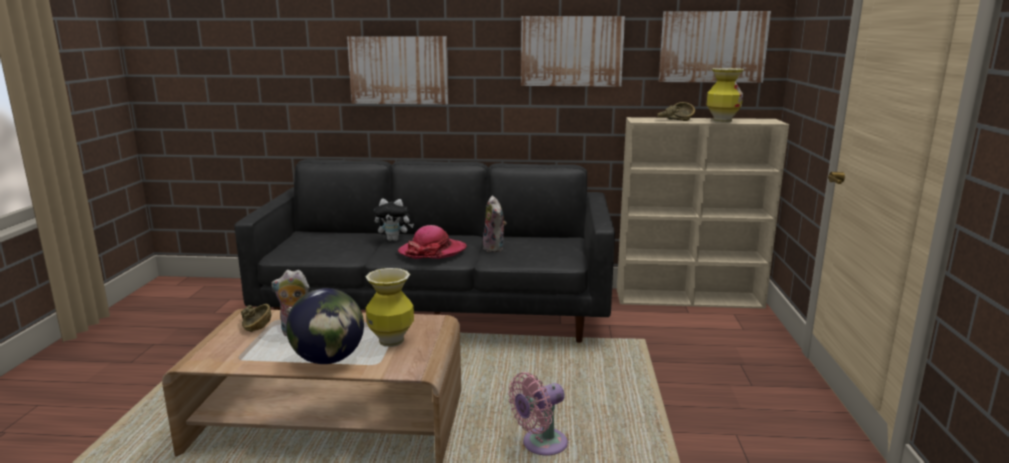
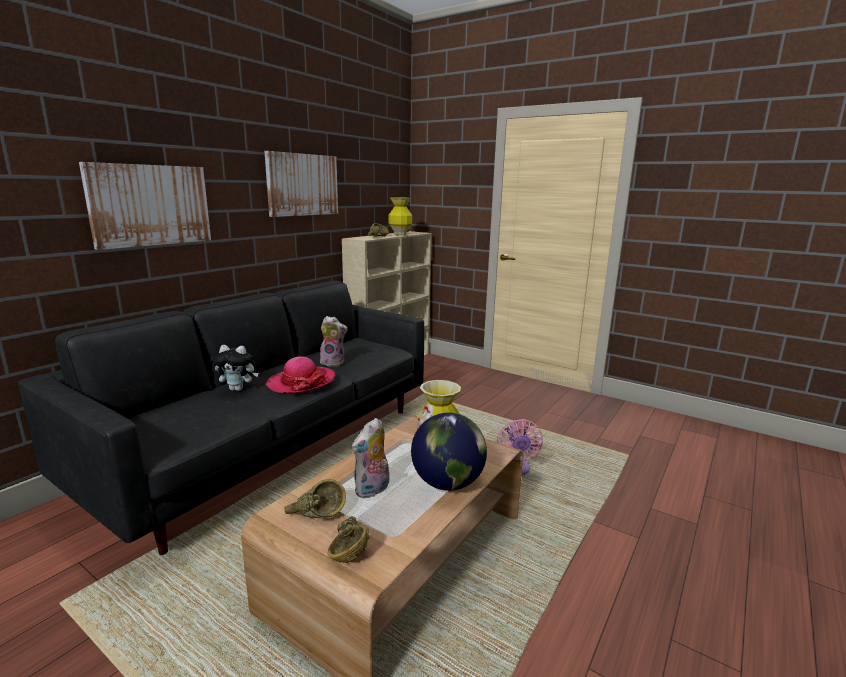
camera: 60 degrees left, 0 degrees up
plush toy [373,199,414,241] -> plush toy turned 60 degrees clockwise [212,345,258,391]
picture [659,11,771,83] -> none
none -> brown bowl [328,516,370,563]

